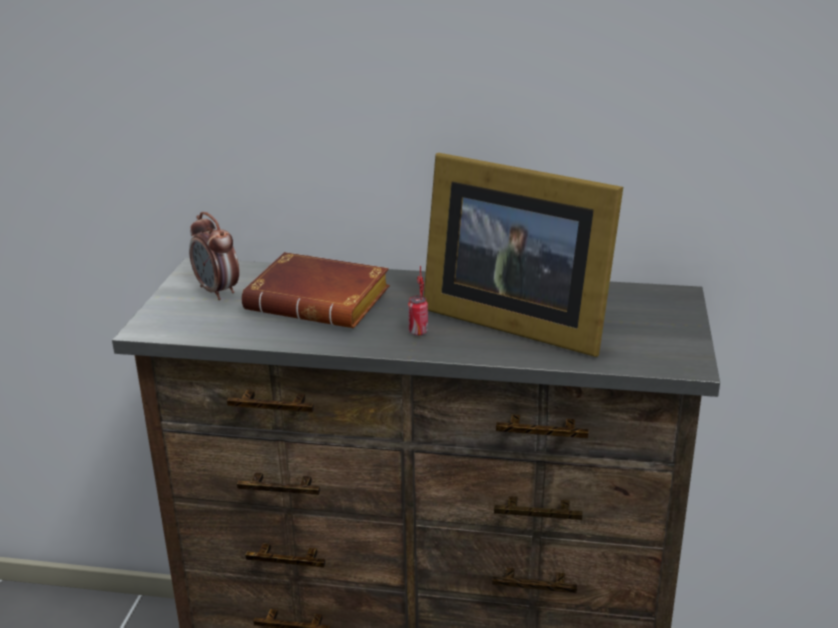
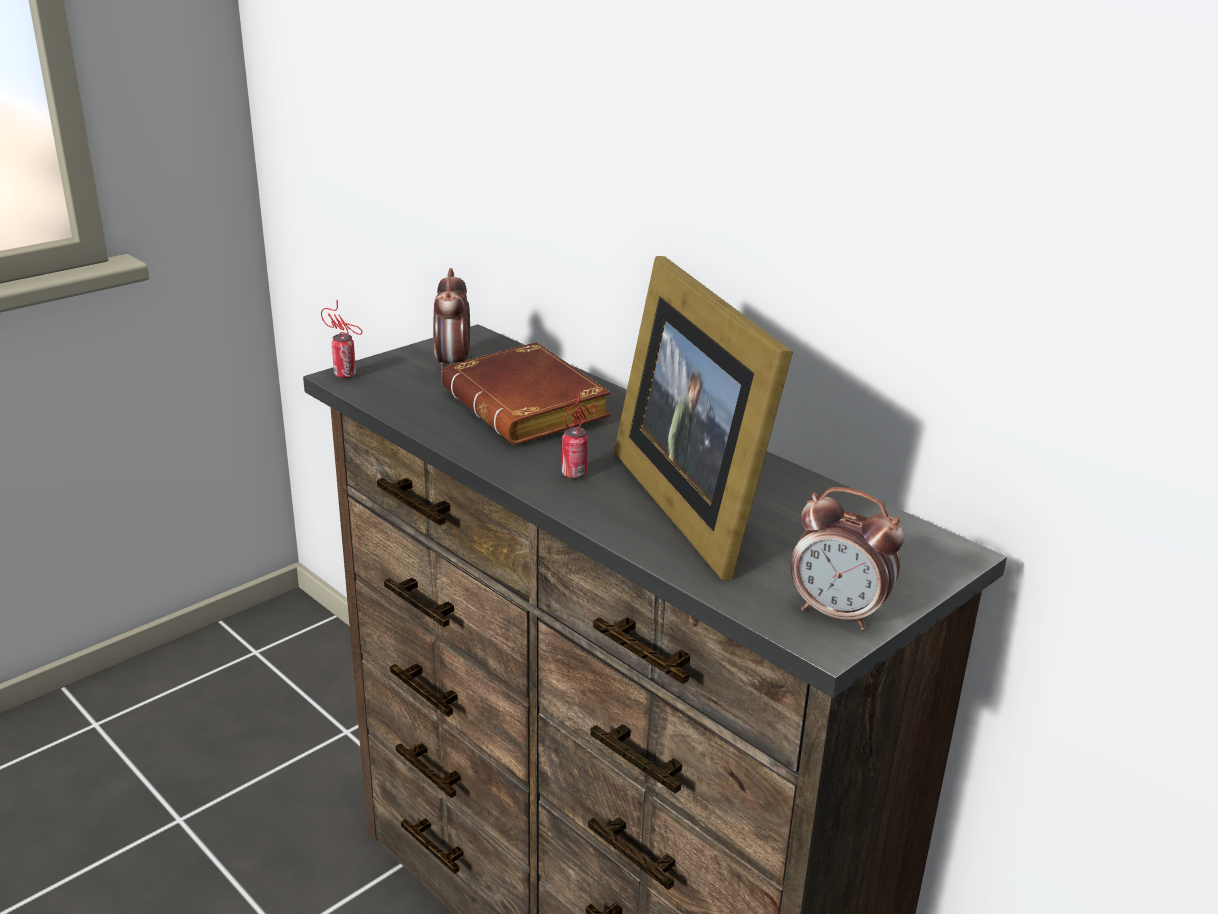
camera: 35 degrees right, 0 degrees up
none -> can [321,300,362,378]
none -> alarm clock [790,487,905,630]

